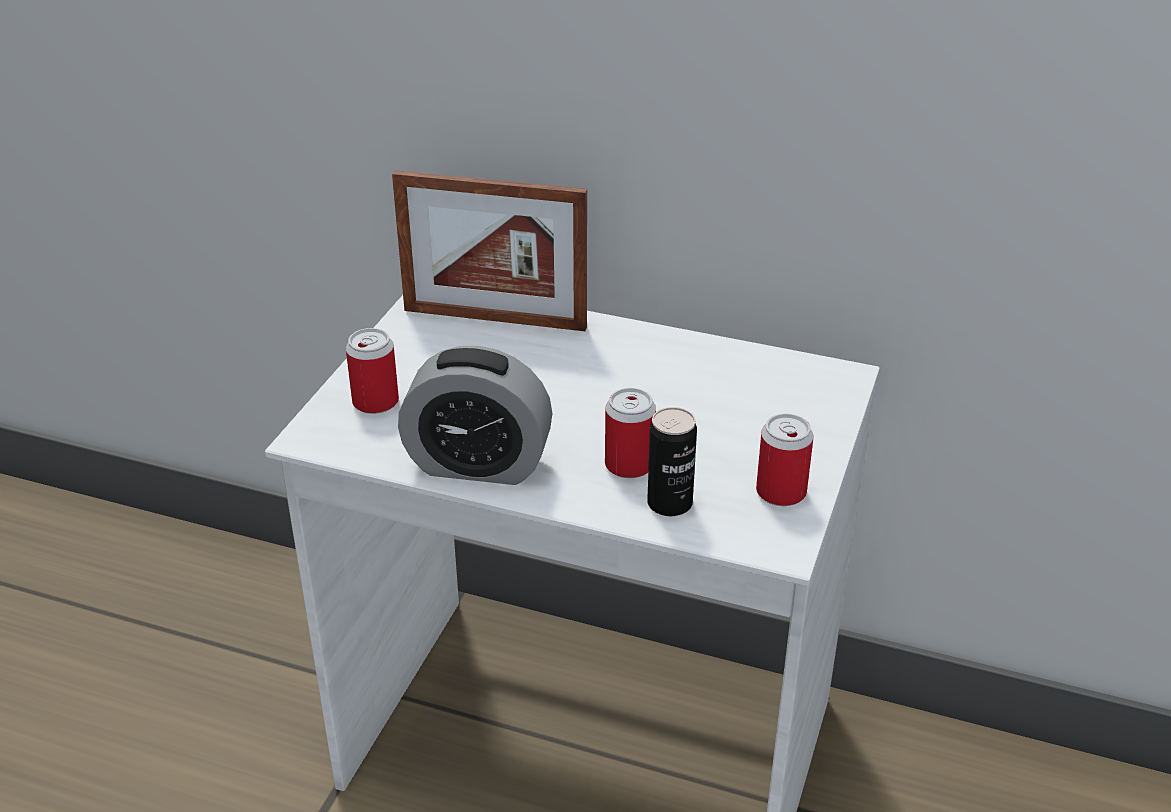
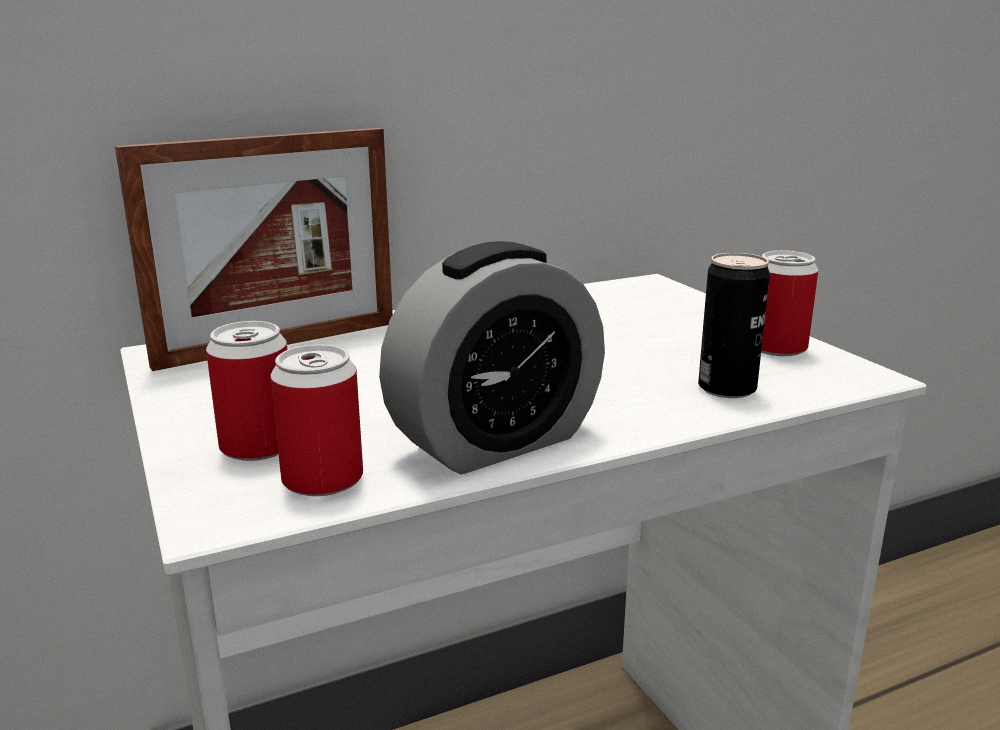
camera: 45 degrees left, 15 degrees down
can [605,388,656,478] -> can moved to [270,344,363,496]

